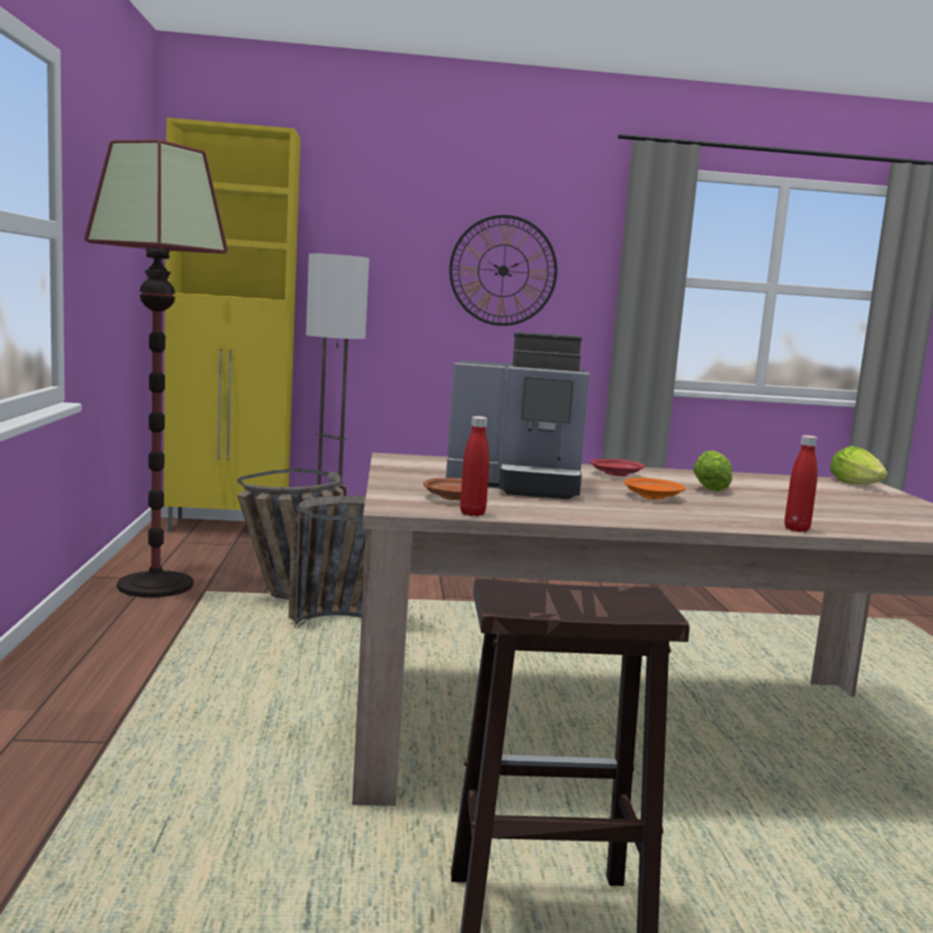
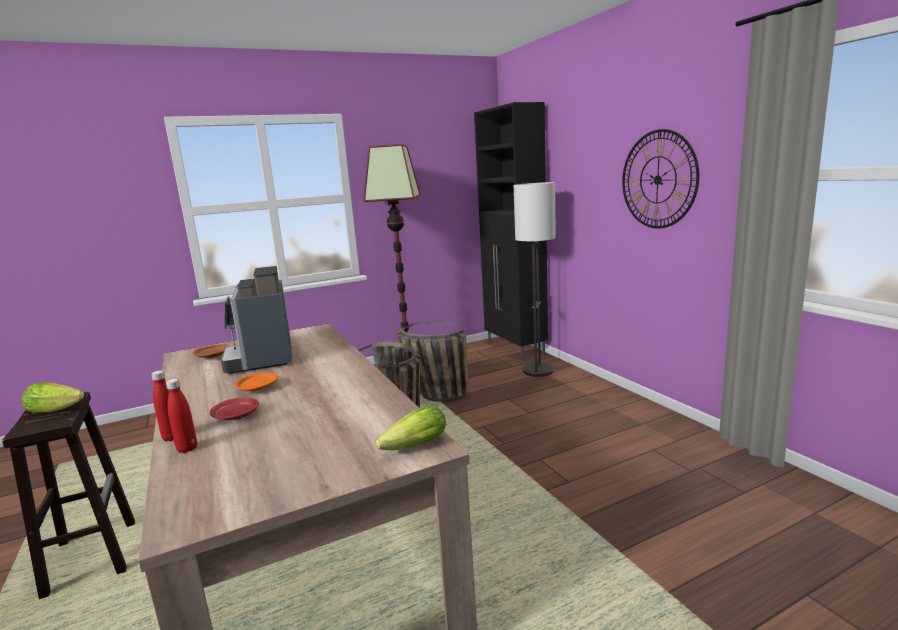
camera: 70 degrees right, 5 degrees up
yellow cabinet [164,117,301,532] -> black cabinet [474,102,548,361]
red bottle [460,416,489,516] -> red bottle moved to [166,379,197,453]
red plate [590,459,645,476] -> red plate moved to [210,398,259,420]
lettuce [693,450,732,492] -> lettuce moved to [22,382,84,413]

